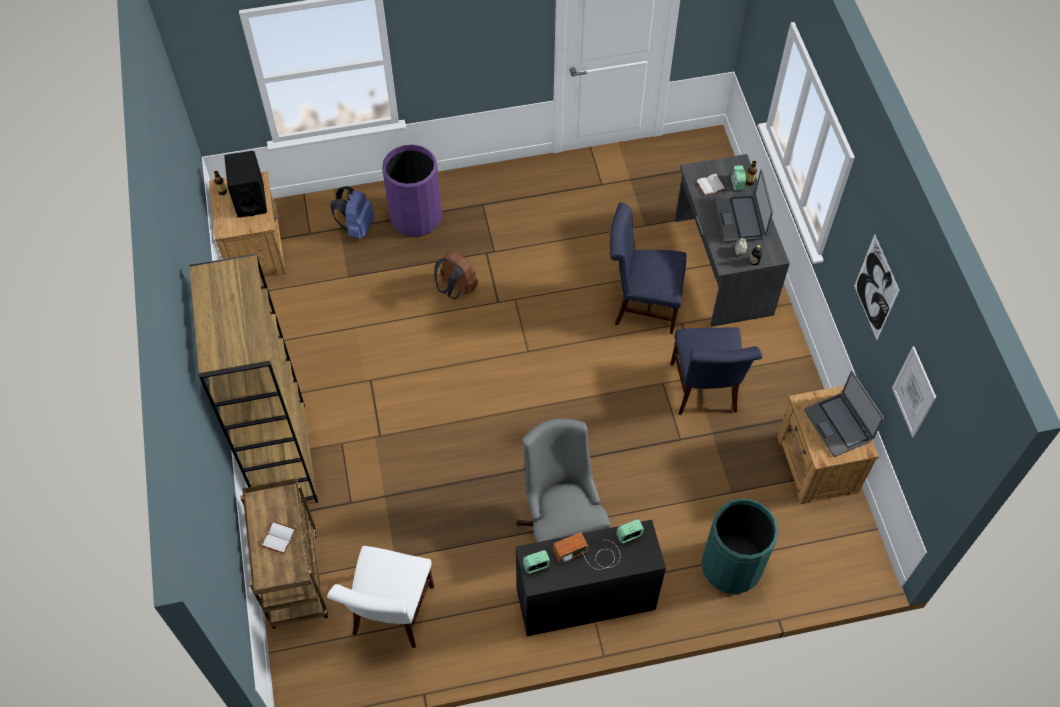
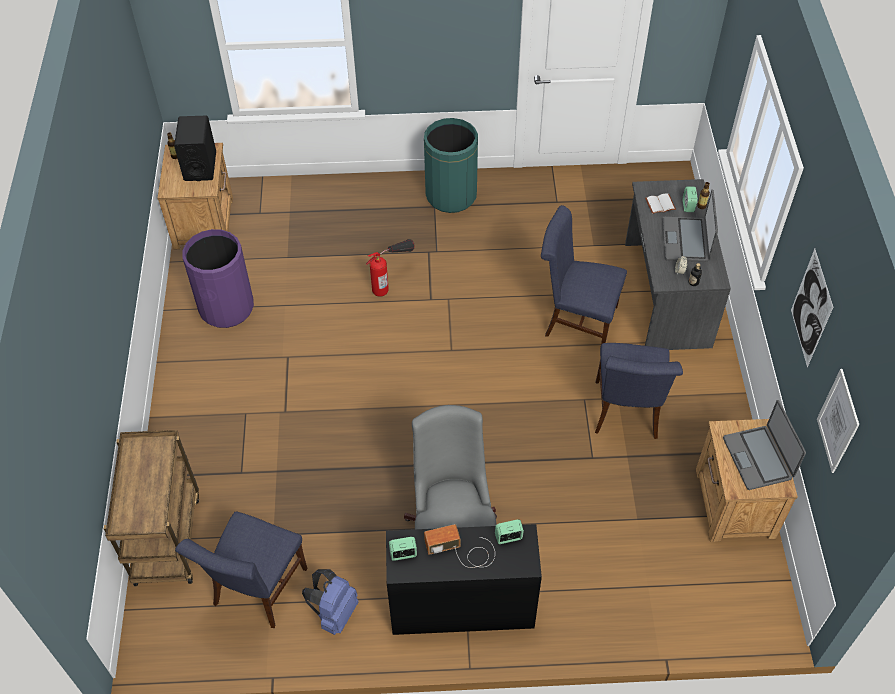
camera: 10 degrees right, 5 degrees down
brown bookcase [189,254,318,503] -> none
white book [262,522,296,554] -> none
white chair [327,546,434,648] -> blue chair [175,512,307,628]
blue backpack [330,186,374,239] -> blue backpack moved to [302,569,358,635]
purple trash can [382,145,442,237] -> purple trash can moved to [182,229,254,328]
brown backpack [434,251,478,299] -> fire extinguisher [366,239,415,297]
green trash can [701,499,778,594] -> green trash can moved to [424,118,478,213]

